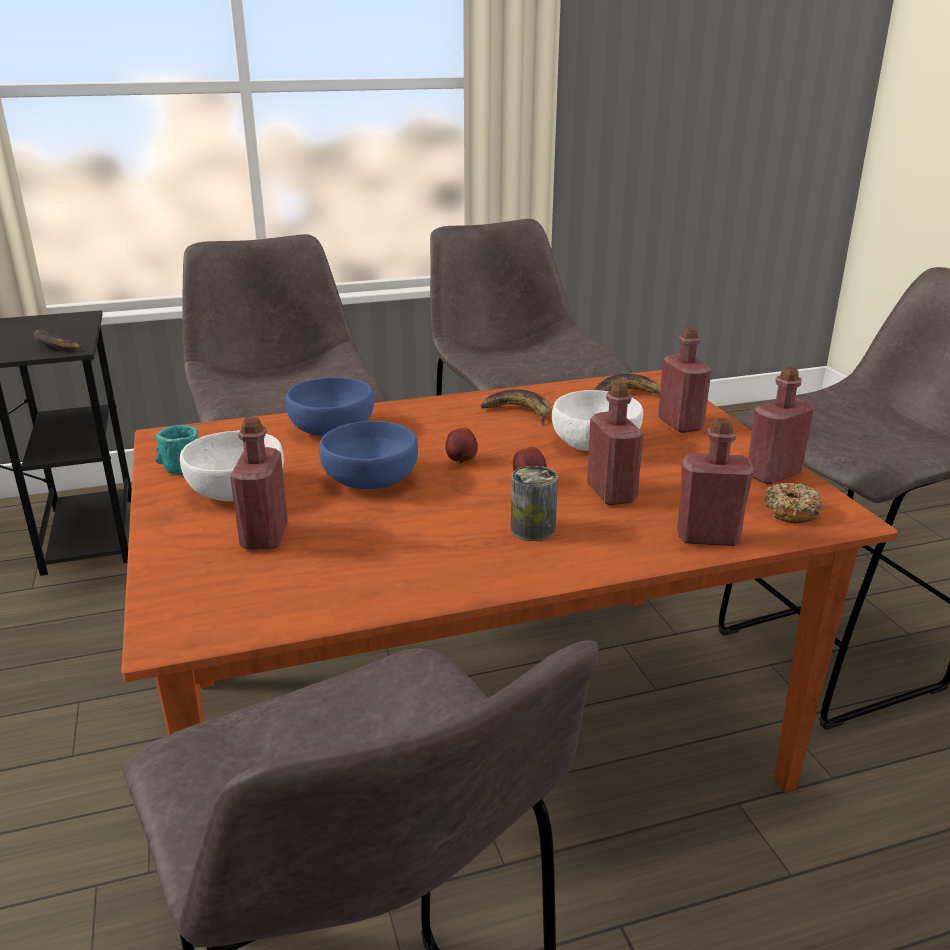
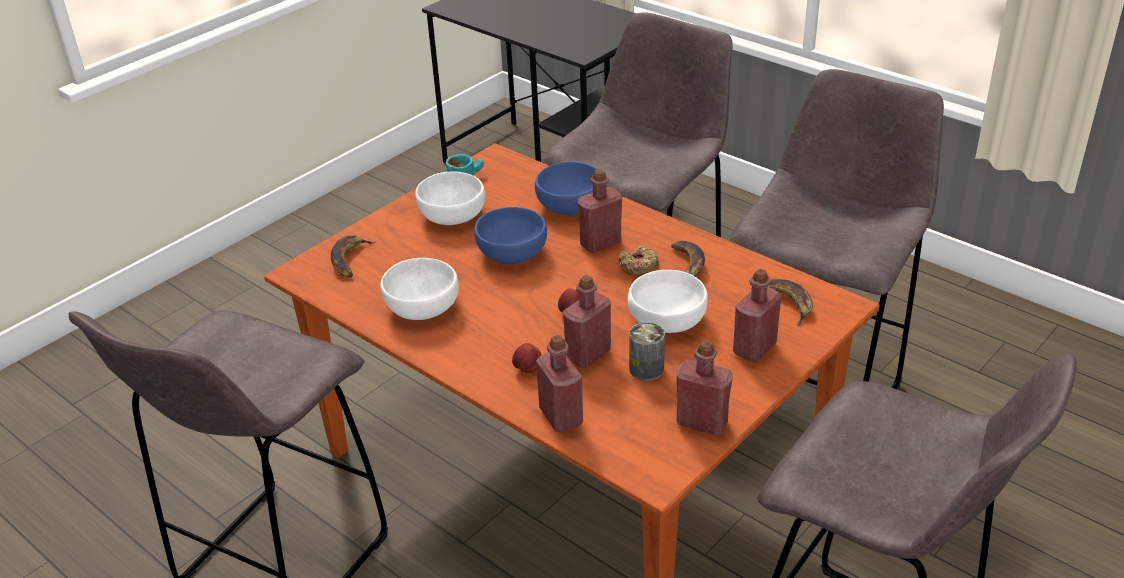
camera: 60 degrees right, 10 degrees up
banana [34,330,82,350] -> banana moved to [331,235,376,278]
red bottle [230,417,288,550] -> red bottle moved to [578,169,622,253]
apple [446,428,478,463] -> apple moved to [512,343,541,374]
can [511,466,558,541] -> can moved to [629,322,665,381]
donut [764,483,824,523] -> donut moved to [618,245,659,277]
none -> white bowl [380,258,459,320]

